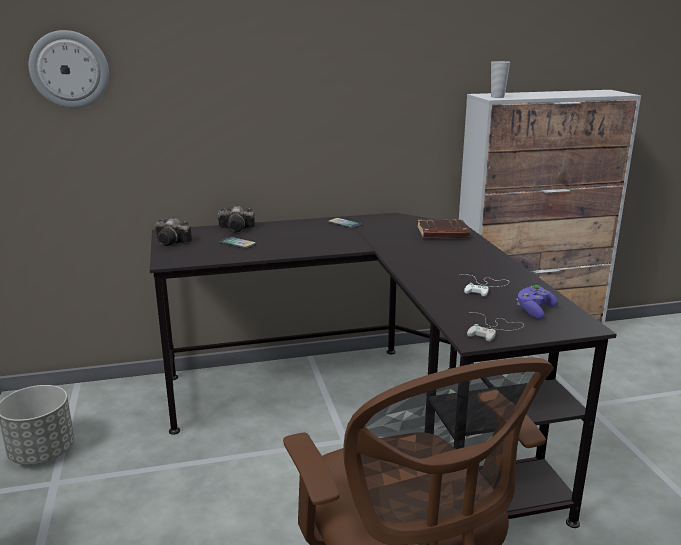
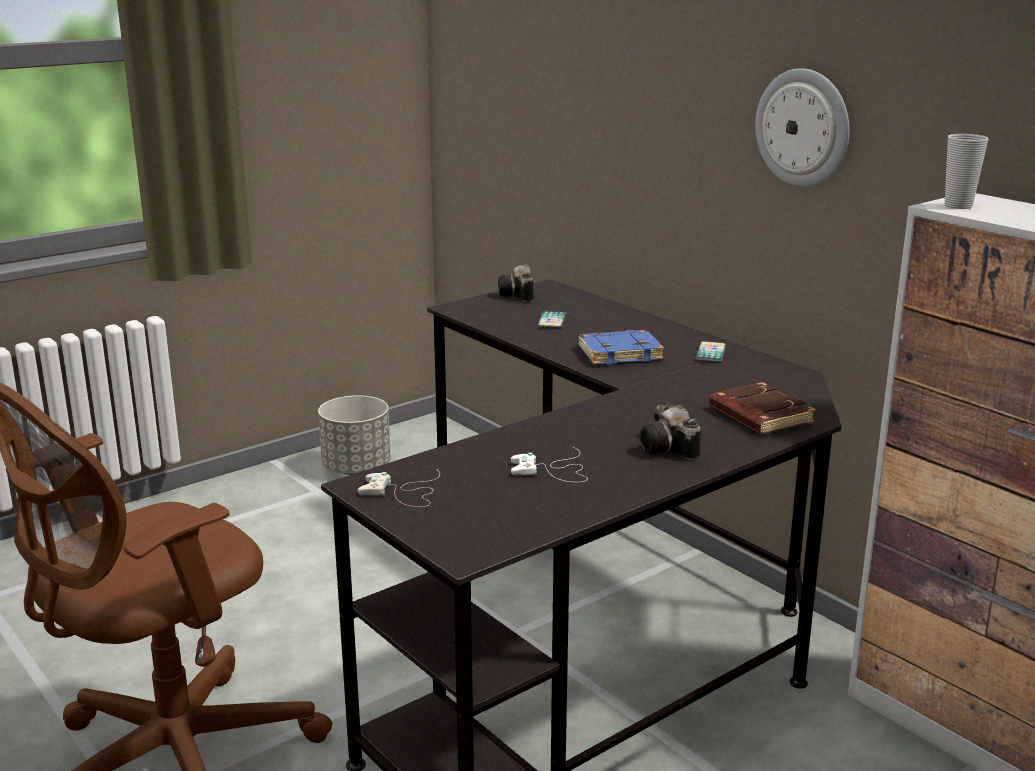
camera: 65 degrees right, 0 degrees up
wall clock [29,30,109,108] -> wall clock moved to [755,68,849,187]
camera [218,206,255,233] -> camera moved to [640,403,701,460]
purple game controller [516,285,558,319] -> none
none -> blue book [578,330,664,365]

